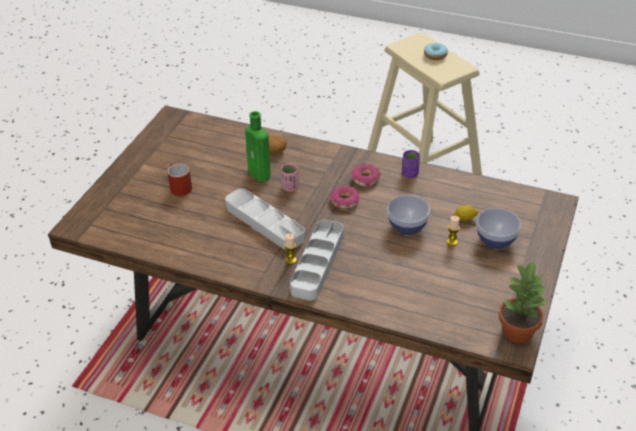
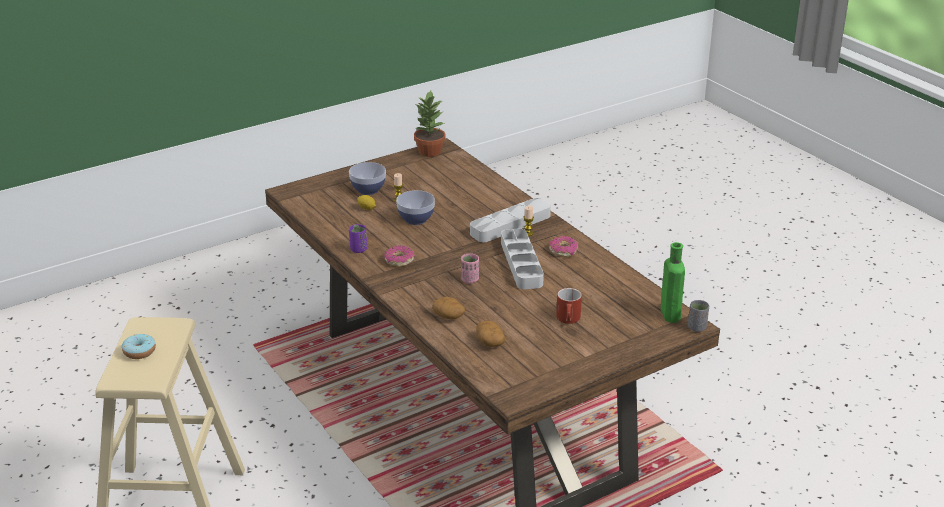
camera: 145 degrees left, 10 degrees down
green bottle [245,111,271,182] -> green bottle moved to [661,242,685,323]
donut [330,186,360,209] -> donut moved to [549,236,578,257]
none -> potato [476,321,505,347]
none -> grey cup [688,300,709,332]

